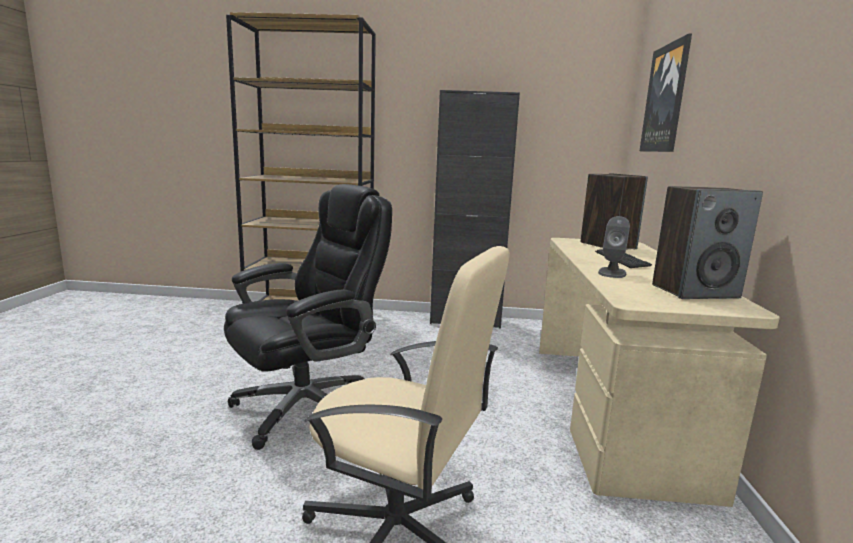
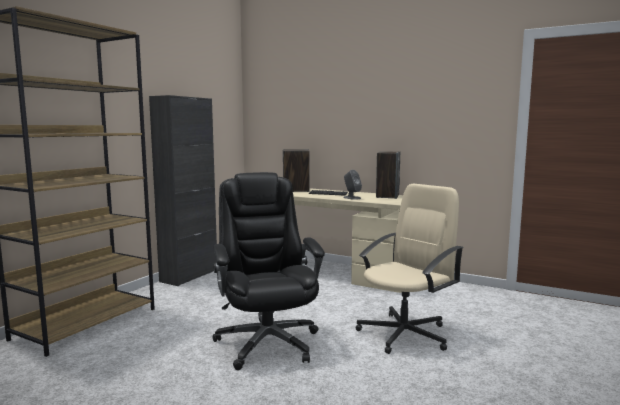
camera: 65 degrees left, 5 degrees down
picture [640,34,692,152] -> none

